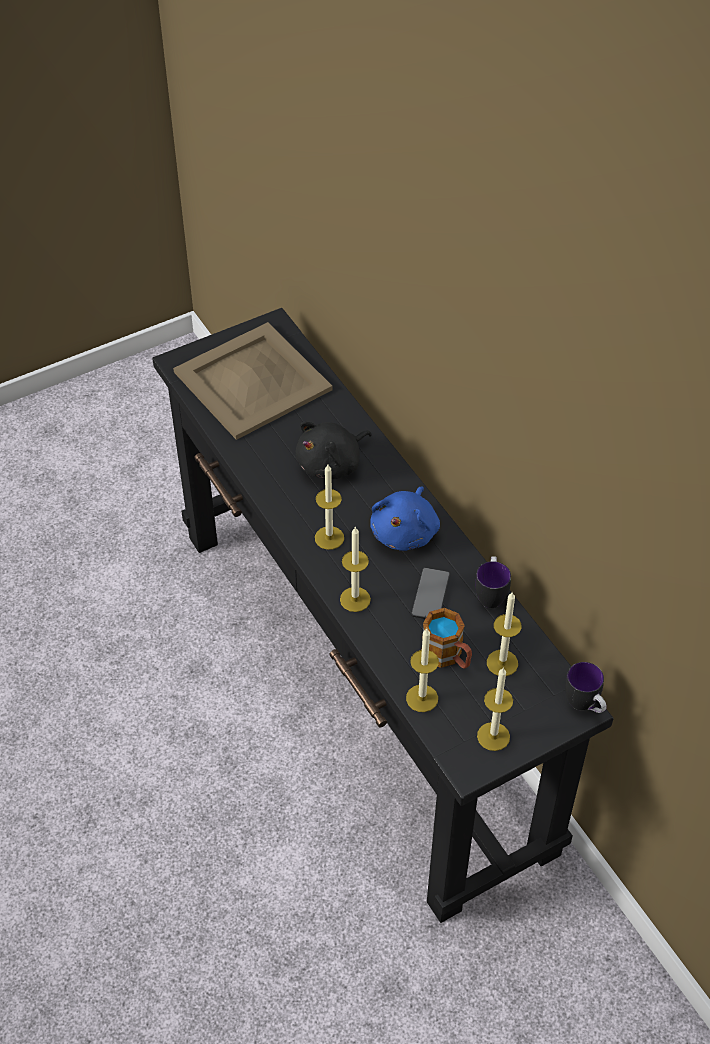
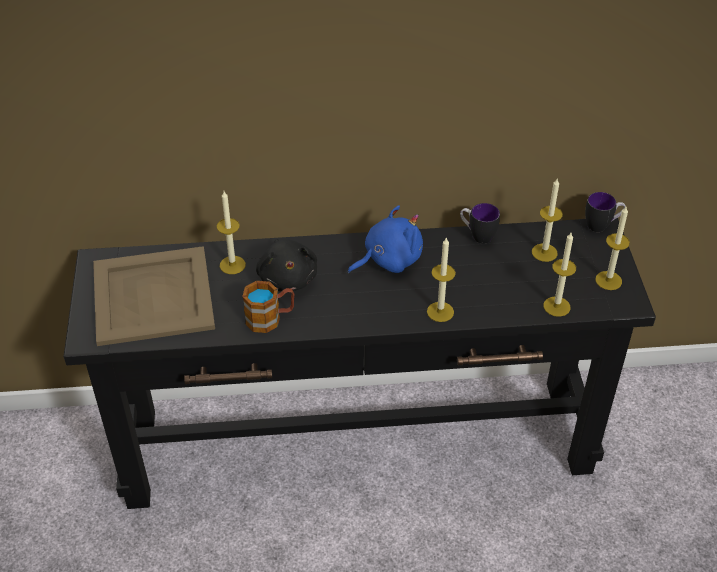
camera: 65 degrees left, 5 degrees down
candle [315,465,344,550] -> candle moved to [217,191,246,274]
blue plush toy [370,486,440,551] -> blue plush toy turned 75 degrees counterclockwise [348,205,423,274]
phone [411,567,450,619] -> none
mug [421,608,472,669] -> mug moved to [242,281,294,333]

